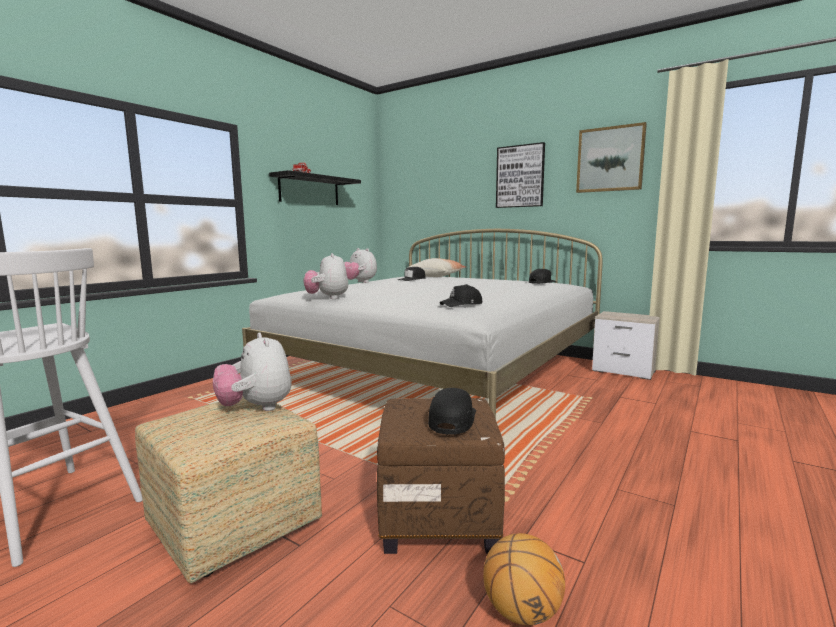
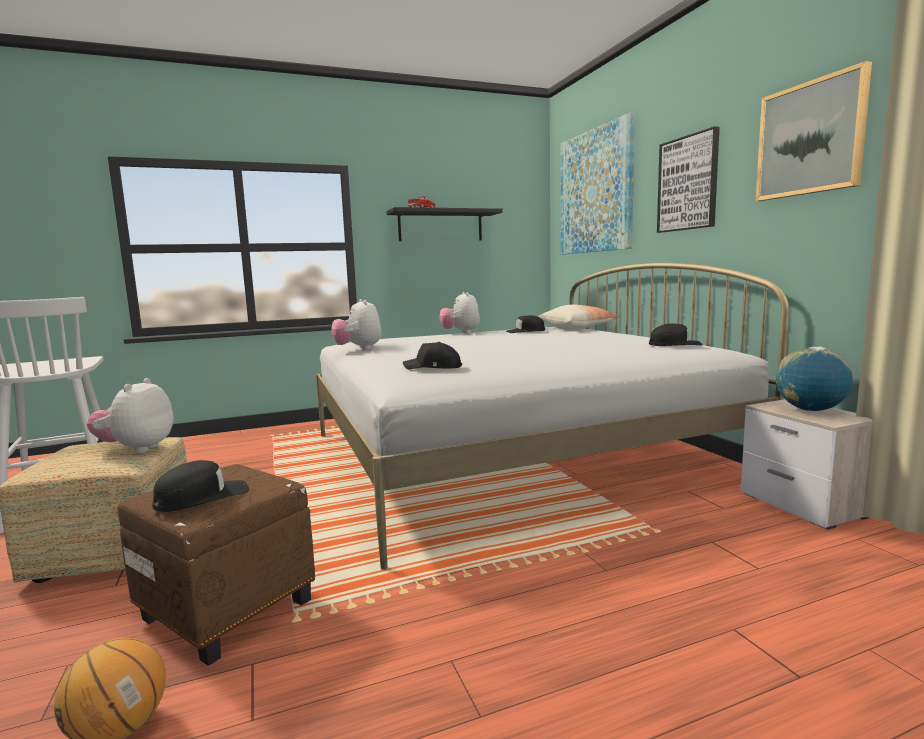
camera: 35 degrees right, 0 degrees up
plush toy [304,253,348,299] -> plush toy turned 45 degrees counterclockwise [332,299,382,350]
none -> picture [560,112,635,254]
none -> globe [776,346,853,411]

